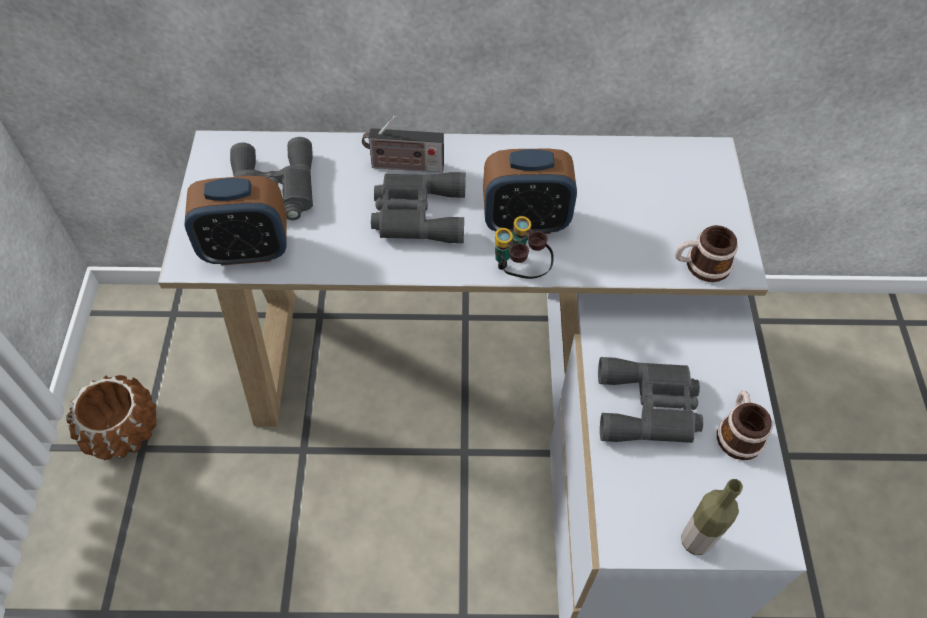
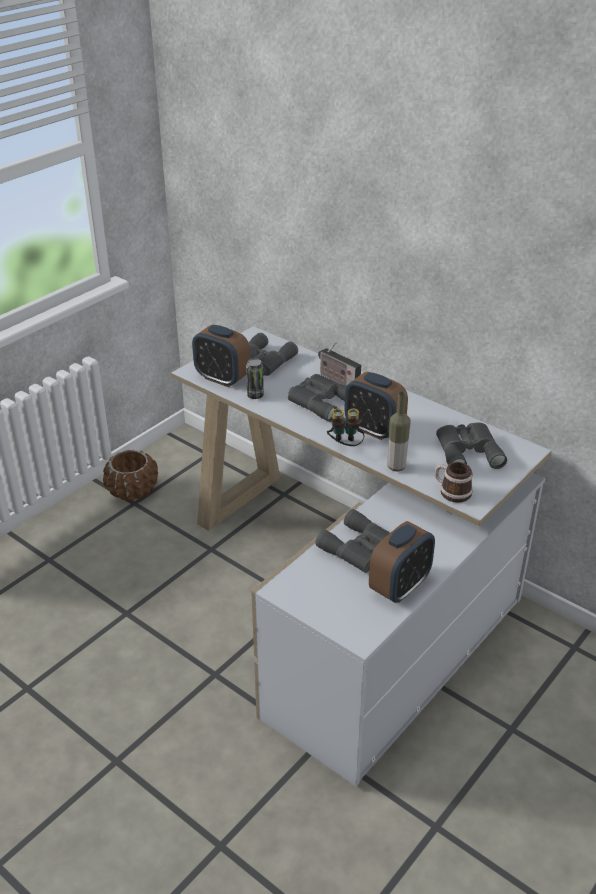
camera: 40 degrees right, 20 degrees down
bottle [681,479,743,555] -> bottle moved to [388,391,411,472]
mug [717,391,772,460] -> alarm clock [369,521,435,603]
none -> can [246,358,264,399]
none -> grey binoculars [436,422,507,469]

